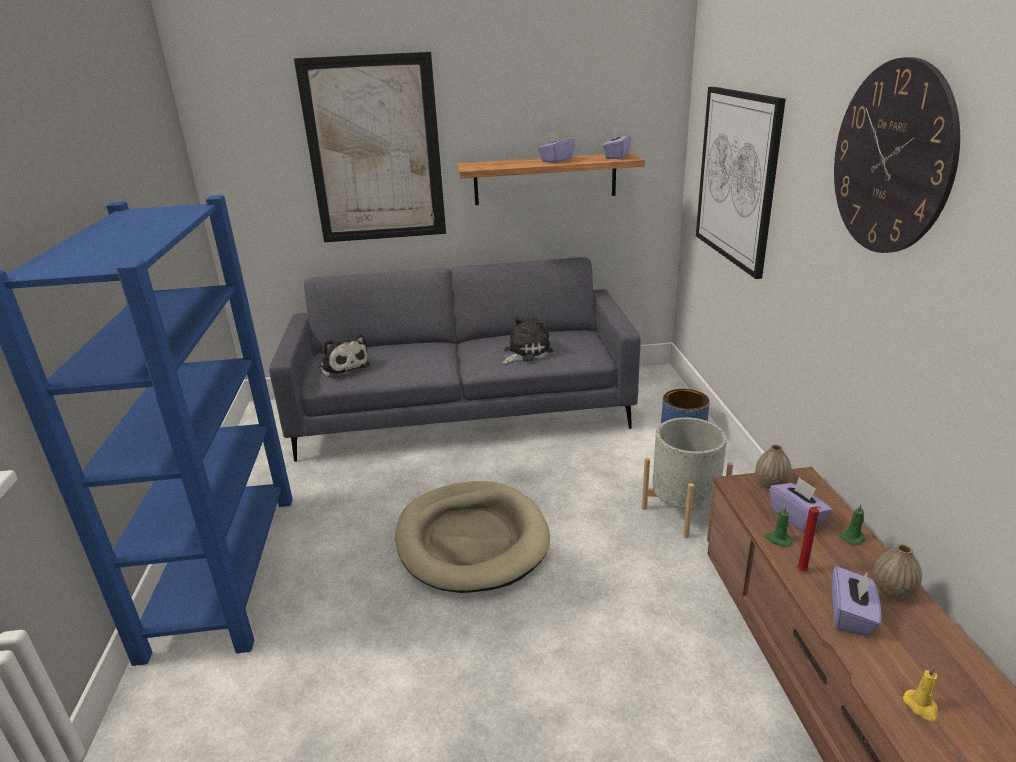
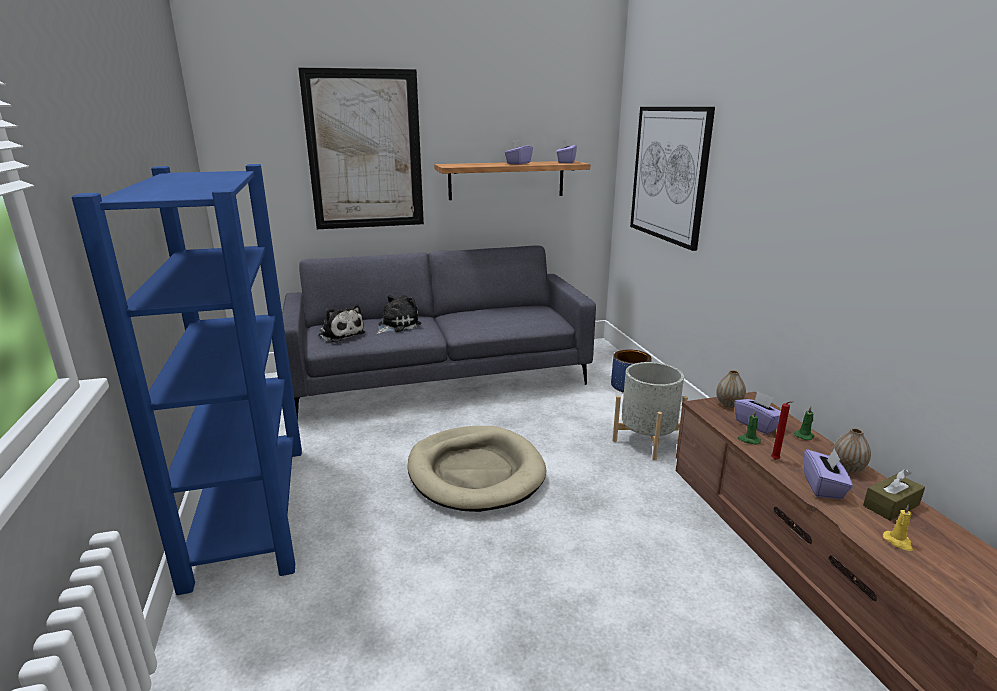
camera: 10 degrees left, 5 degrees down
plush toy [502,316,553,364] -> plush toy moved to [376,295,421,334]
wall clock [834,57,960,253] -> none
none -> brown tissue box [863,470,925,521]

